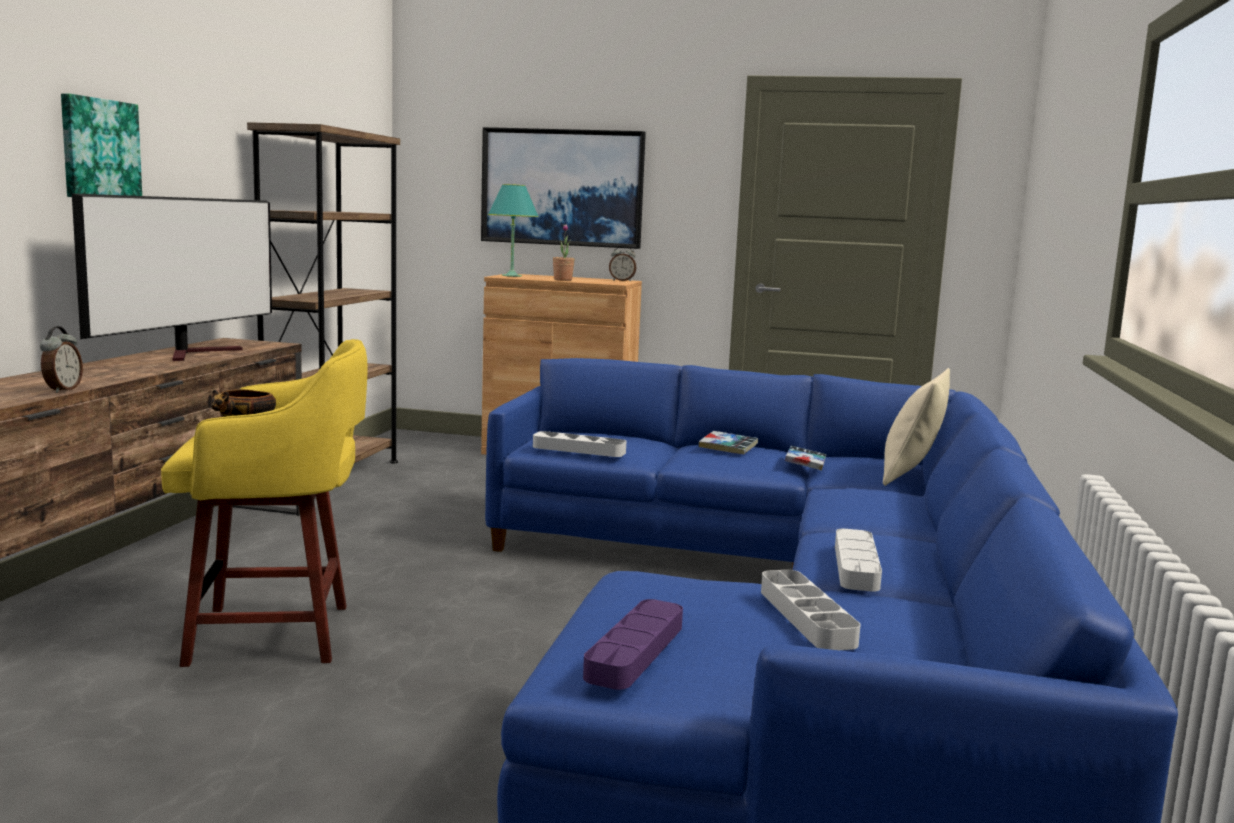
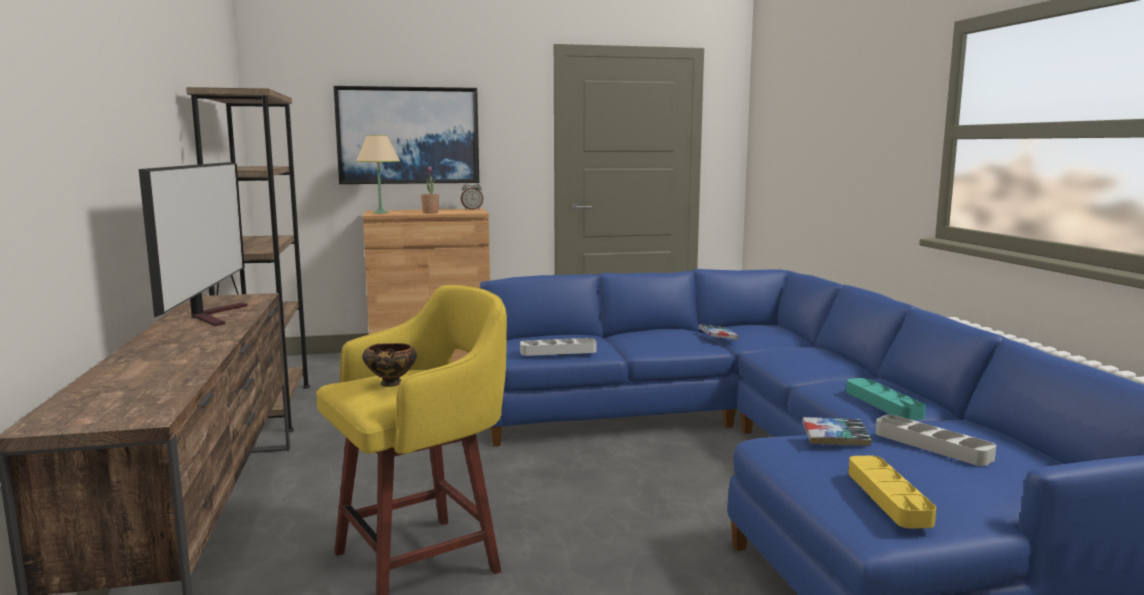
camera: 25 degrees left, 0 degrees up
alarm clock [40,326,83,393] -> none
picture [61,93,142,197] -> none
turquoise table lamp [488,184,539,277] -> beige table lamp [356,135,400,213]
purple tray [583,599,683,690] -> yellow tray [848,456,936,528]
book [699,431,758,454] -> book moved to [802,417,872,446]
grey tray [835,529,882,592] -> turquoise tray [846,378,926,420]
beige pillow [883,368,950,486] -> none

